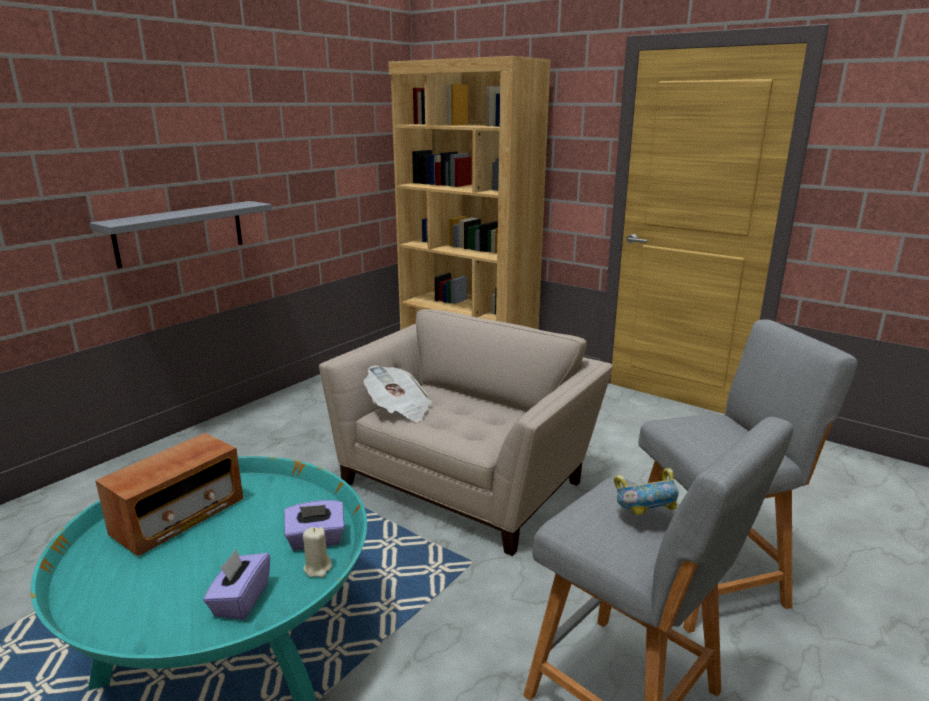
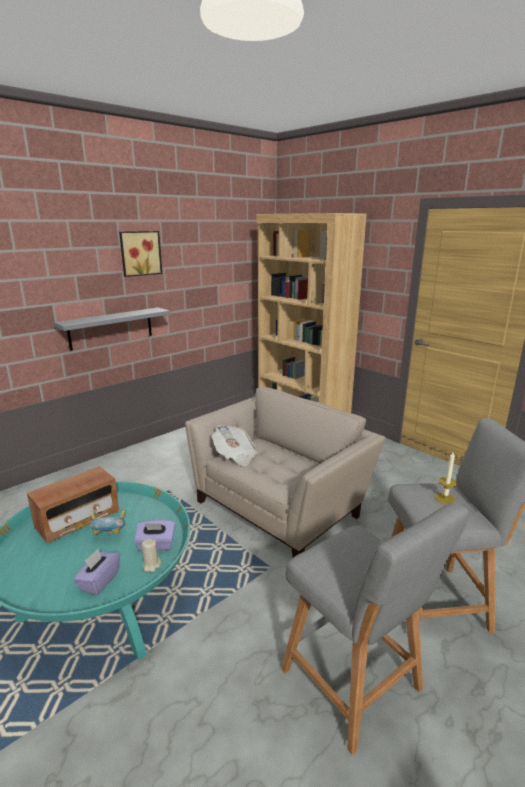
camera: 10 degrees right, 0 degrees up
bowl [614,468,679,515] -> bowl moved to [90,510,126,534]
none -> picture [119,231,162,277]
none -> candle [435,452,457,504]

